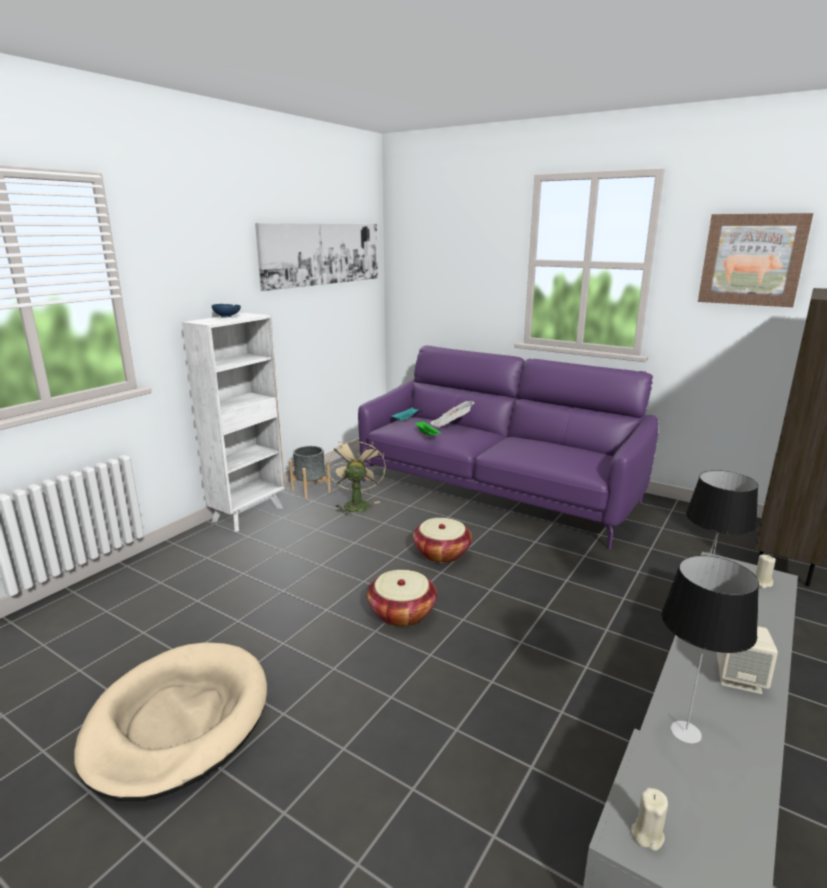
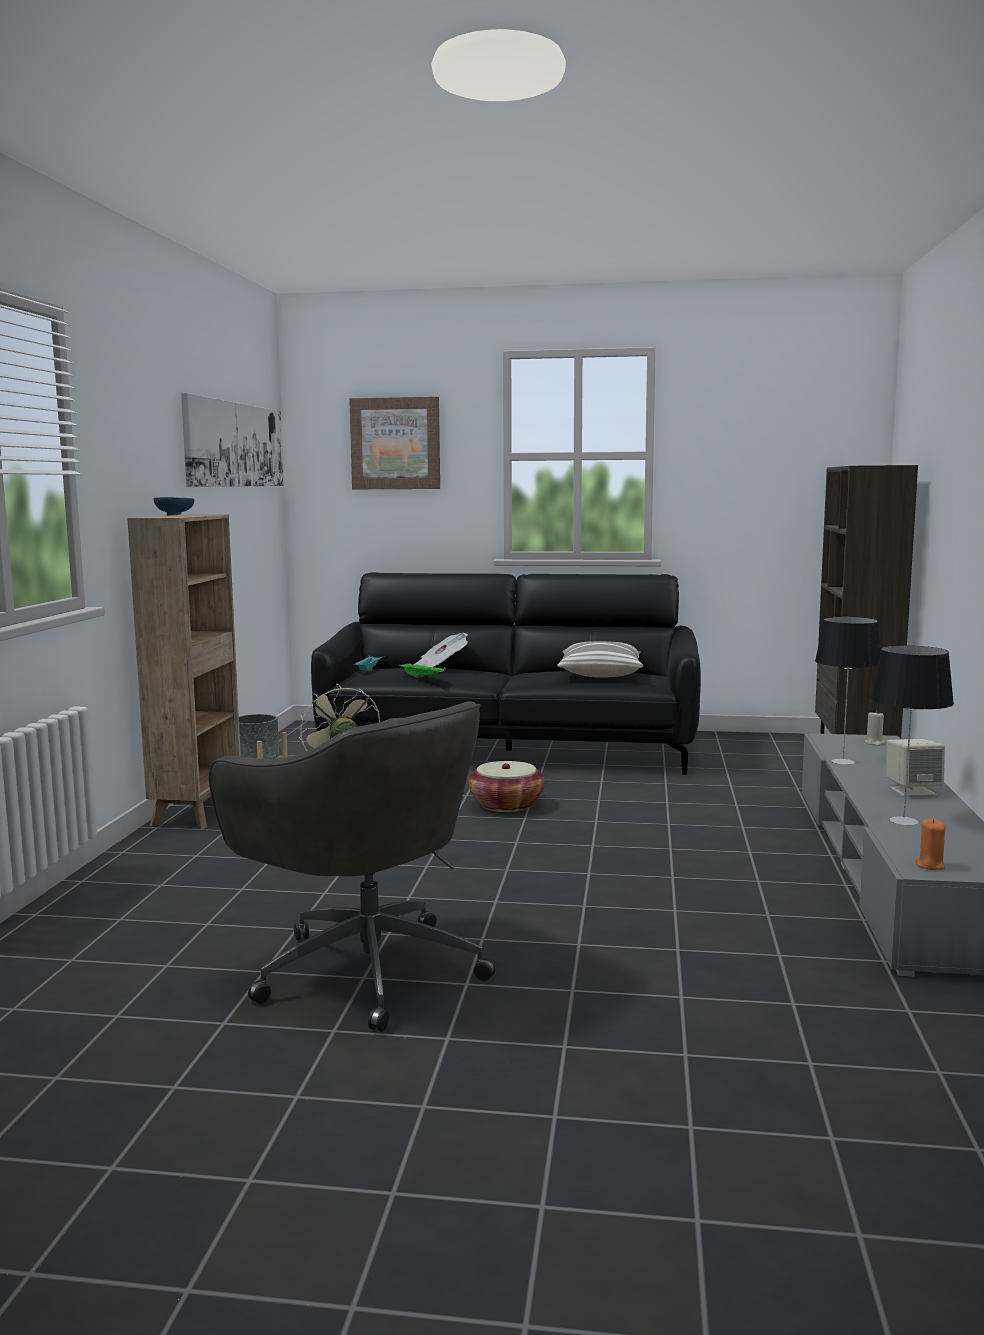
camera: 25 degrees left, 10 degrees down
beige dog bed [74,642,267,801] -> grey office chair [209,701,496,1032]
white bookcase [182,313,285,532] -> brown bookcase [127,514,241,829]
purple sofa [358,345,659,549] -> black sofa [311,573,701,775]
basket [367,570,437,627] -> none
beige candle [631,788,668,851] -> orange candle [915,819,946,870]
picture [698,213,813,307] -> picture moved to [349,397,440,489]
none -> pillow [557,641,643,678]

